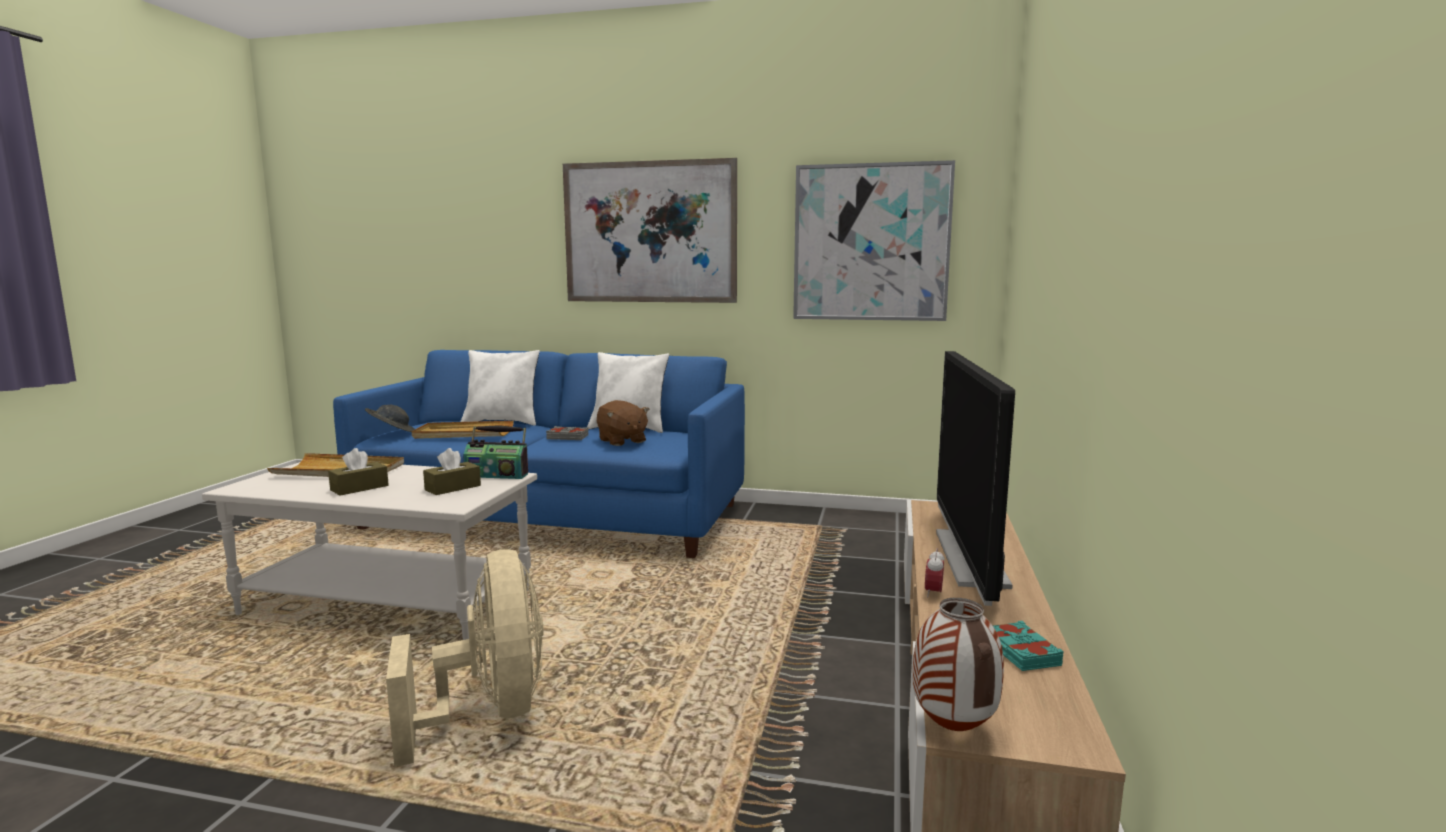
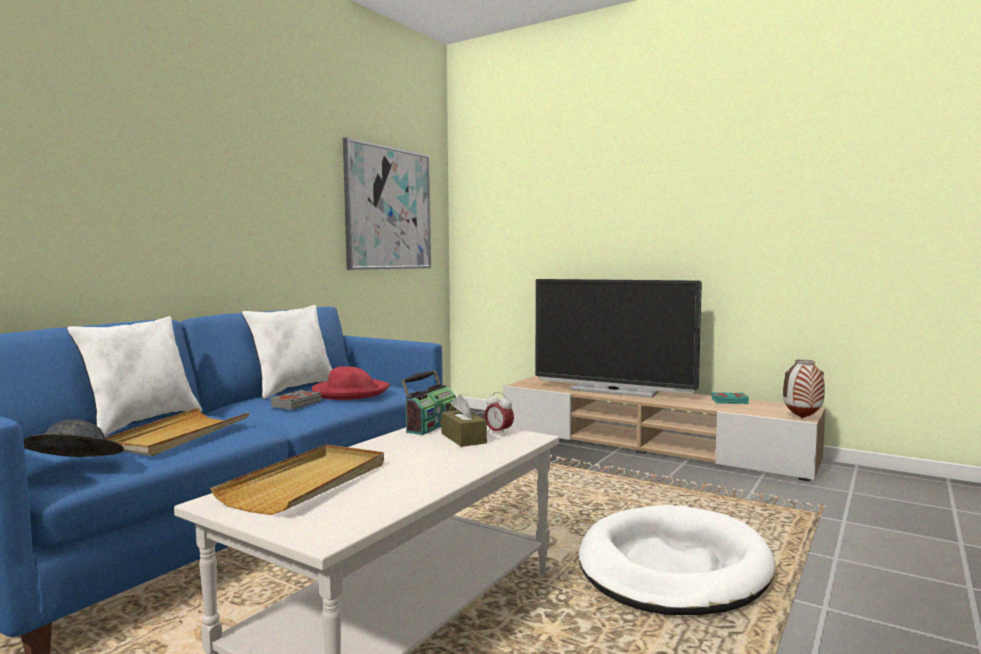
camera: 70 degrees left, 5 degrees down
brown tissue box [328,448,389,496] -> none
beige fan [386,549,544,767] -> white dog bed [579,505,775,615]
picture [563,158,737,303] -> none
brown plush toy [597,400,650,446] -> red hat [312,366,390,400]
alarm clock [925,548,945,598] -> alarm clock moved to [484,392,514,436]

